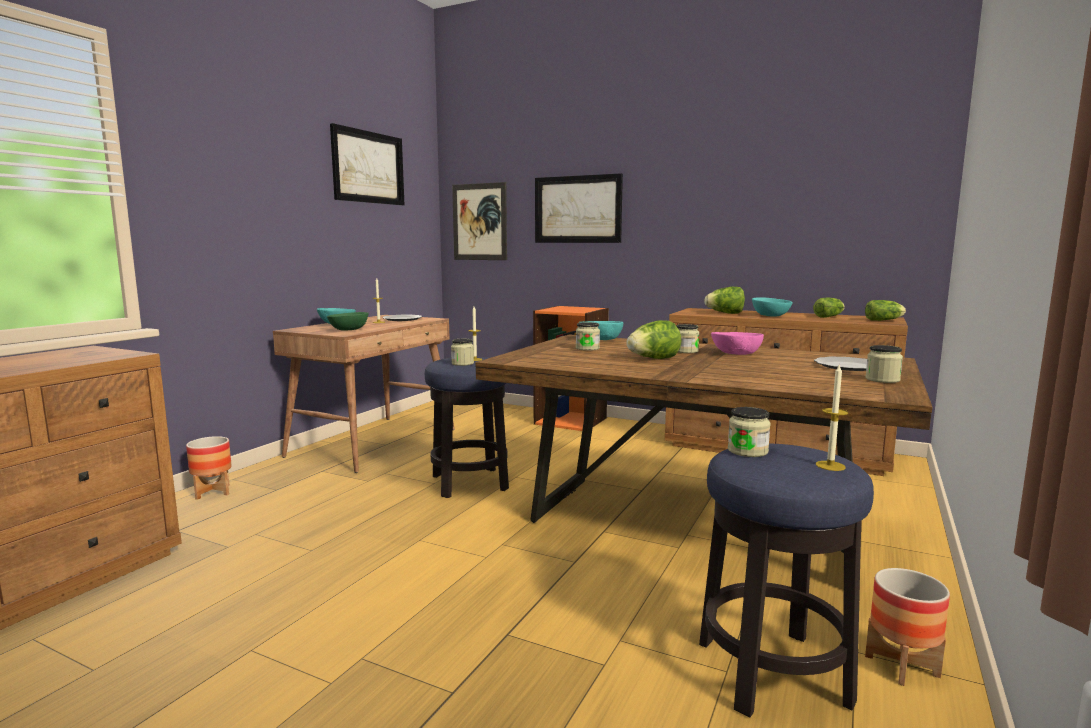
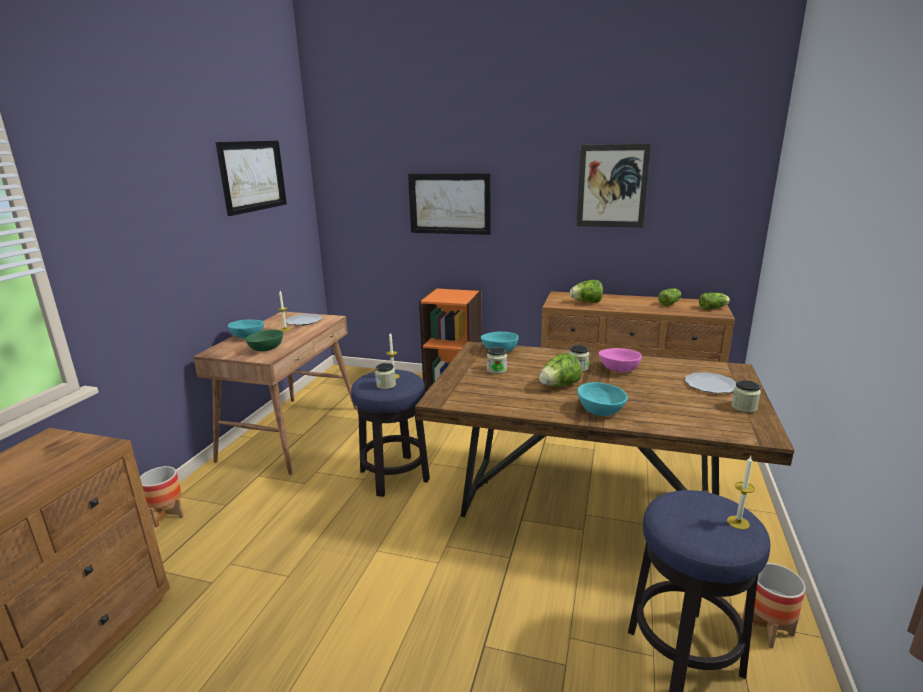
camera: 10 degrees left, 10 degrees up
picture [452,182,507,260] -> picture moved to [577,144,651,228]
jar [728,407,771,457] -> none
turquoise bowl [752,297,793,317] -> turquoise bowl moved to [578,382,628,416]

